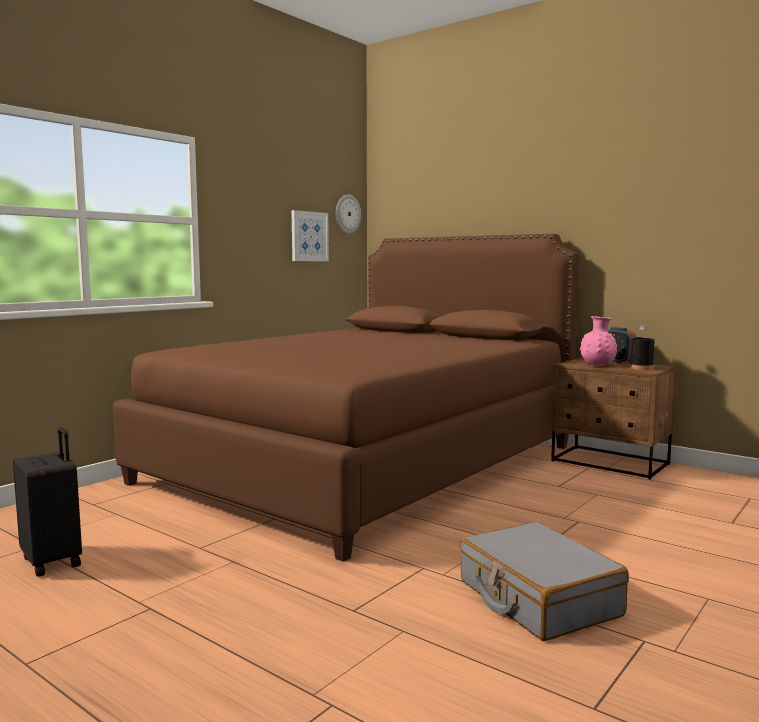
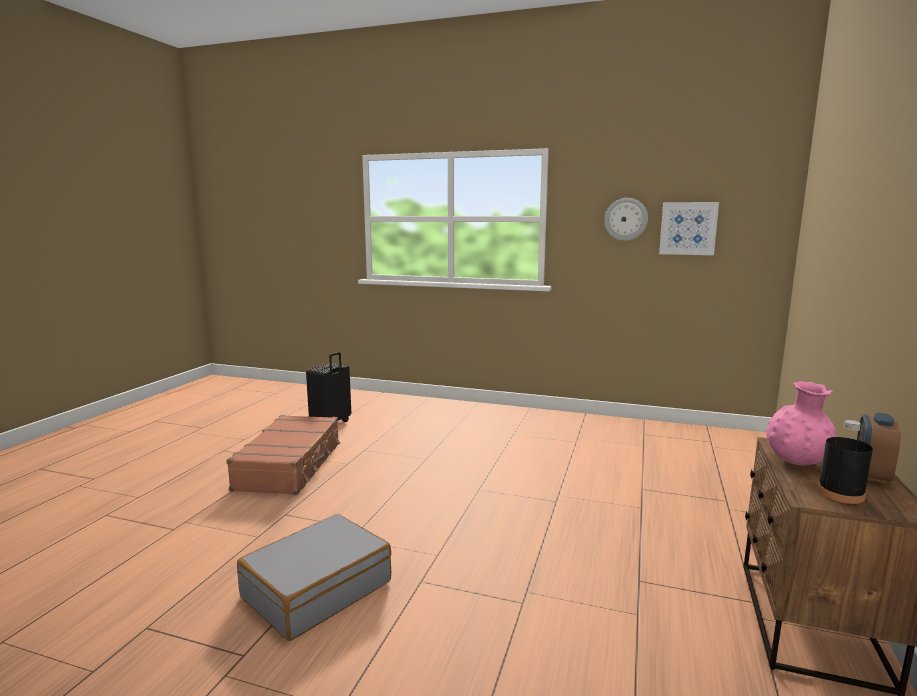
camera: 70 degrees right, 5 degrees up
brown bed [113,234,579,562] -> none
wall clock [336,194,361,234] -> wall clock moved to [604,198,648,241]
none -> brown suitcase [226,415,341,495]

